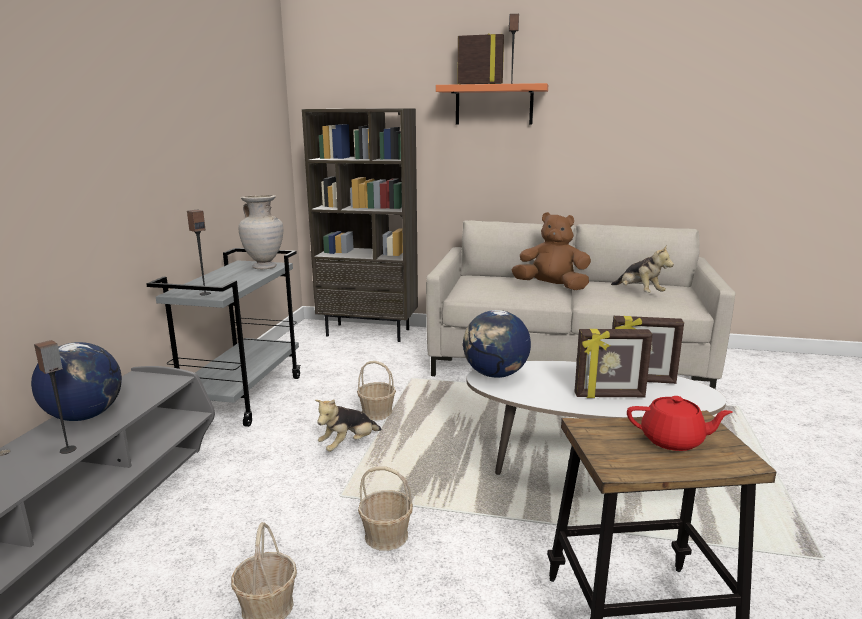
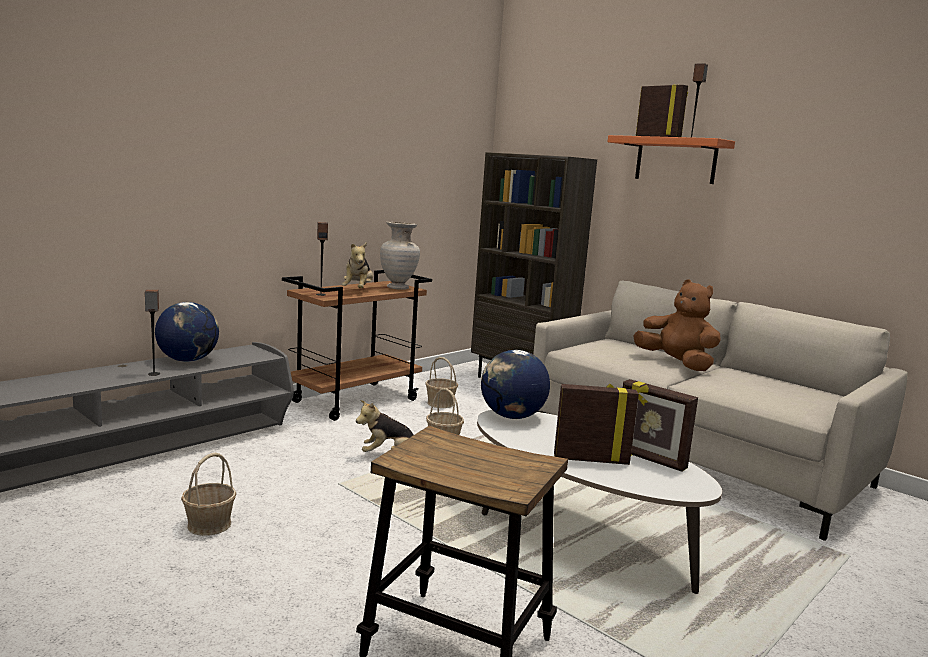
camera: 30 degrees right, 5 degrees down
grey cart [146,248,301,427] -> brown cart [282,270,432,421]
basket [358,466,413,551] -> basket moved to [425,357,458,408]
picture frame [574,329,653,398] -> picture frame turned 150 degrees clockwise [554,384,639,465]
plush toy [611,244,674,293] -> plush toy moved to [342,242,373,288]
red teapot [627,396,733,451] -> none

